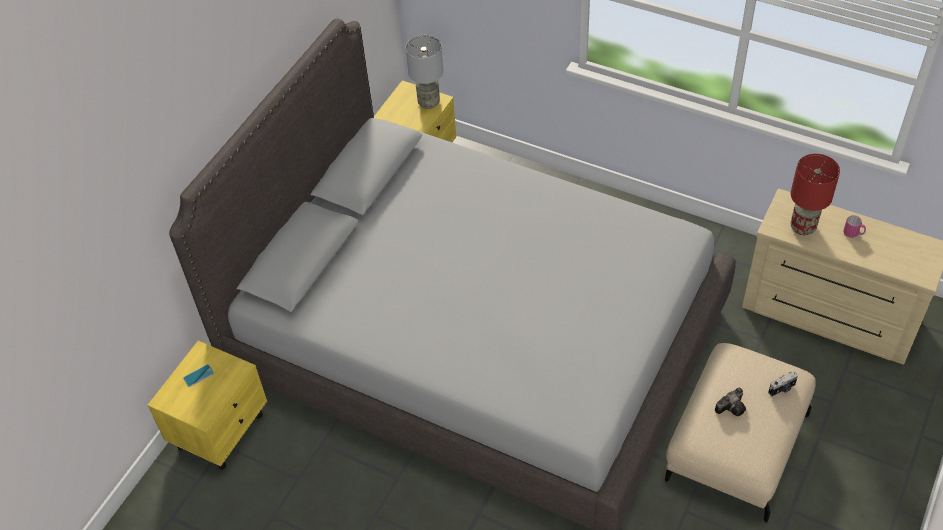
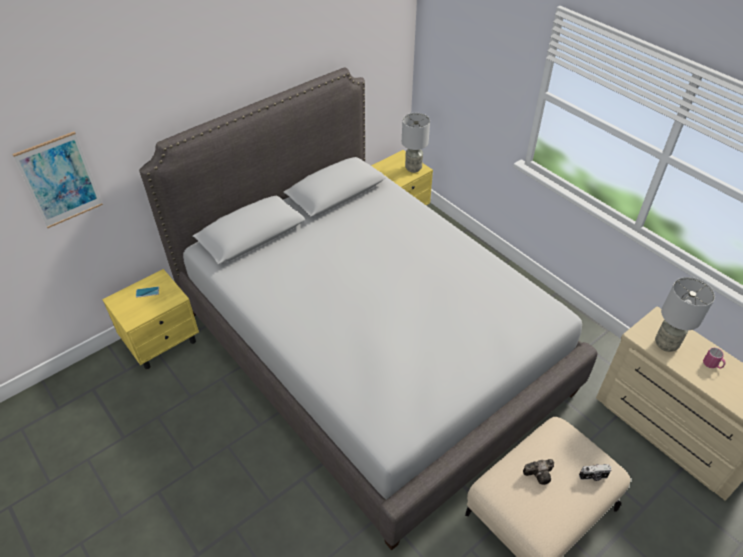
camera: 20 degrees right, 5 degrees down
red table lamp [791,154,840,235] -> grey table lamp [655,277,715,352]
none -> picture [12,132,103,228]

